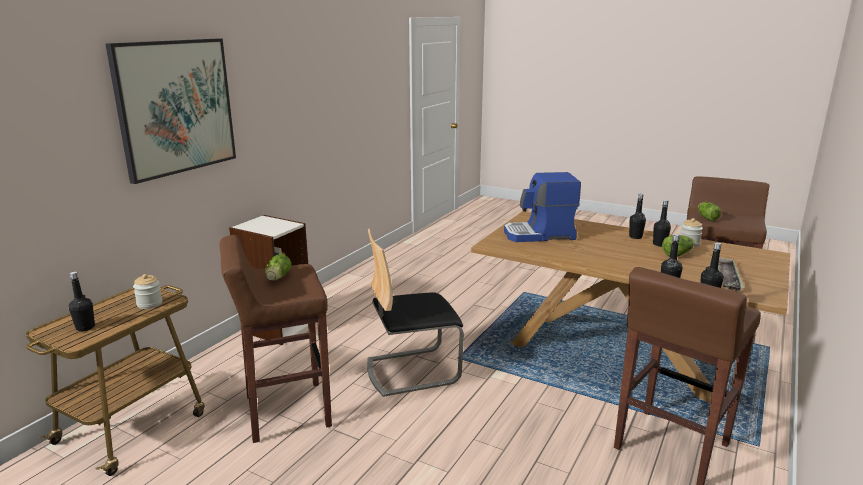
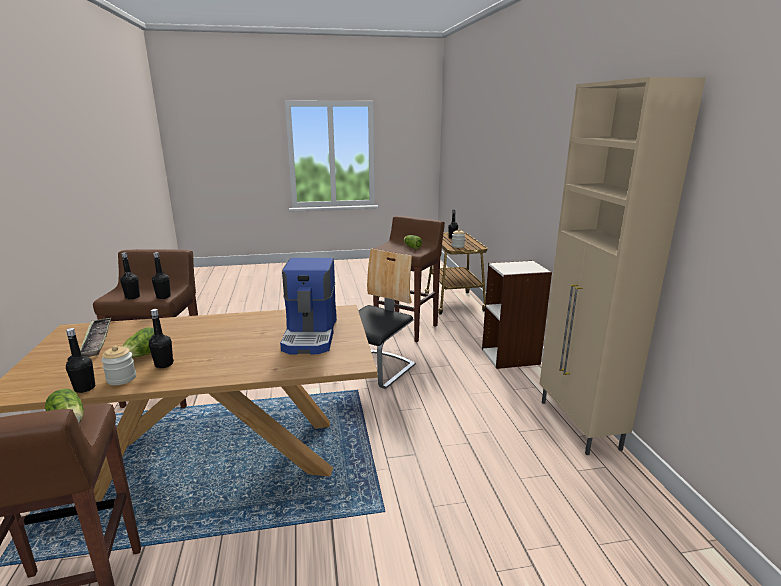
camera: 140 degrees right, 0 degrees up
picture [105,38,236,184] -> none
coffee machine [504,172,581,242] -> coffee machine turned 135 degrees clockwise [280,258,337,354]
black bottle [629,194,646,239] -> black bottle moved to [66,328,95,393]
none -> beige cabinet [540,77,706,455]

